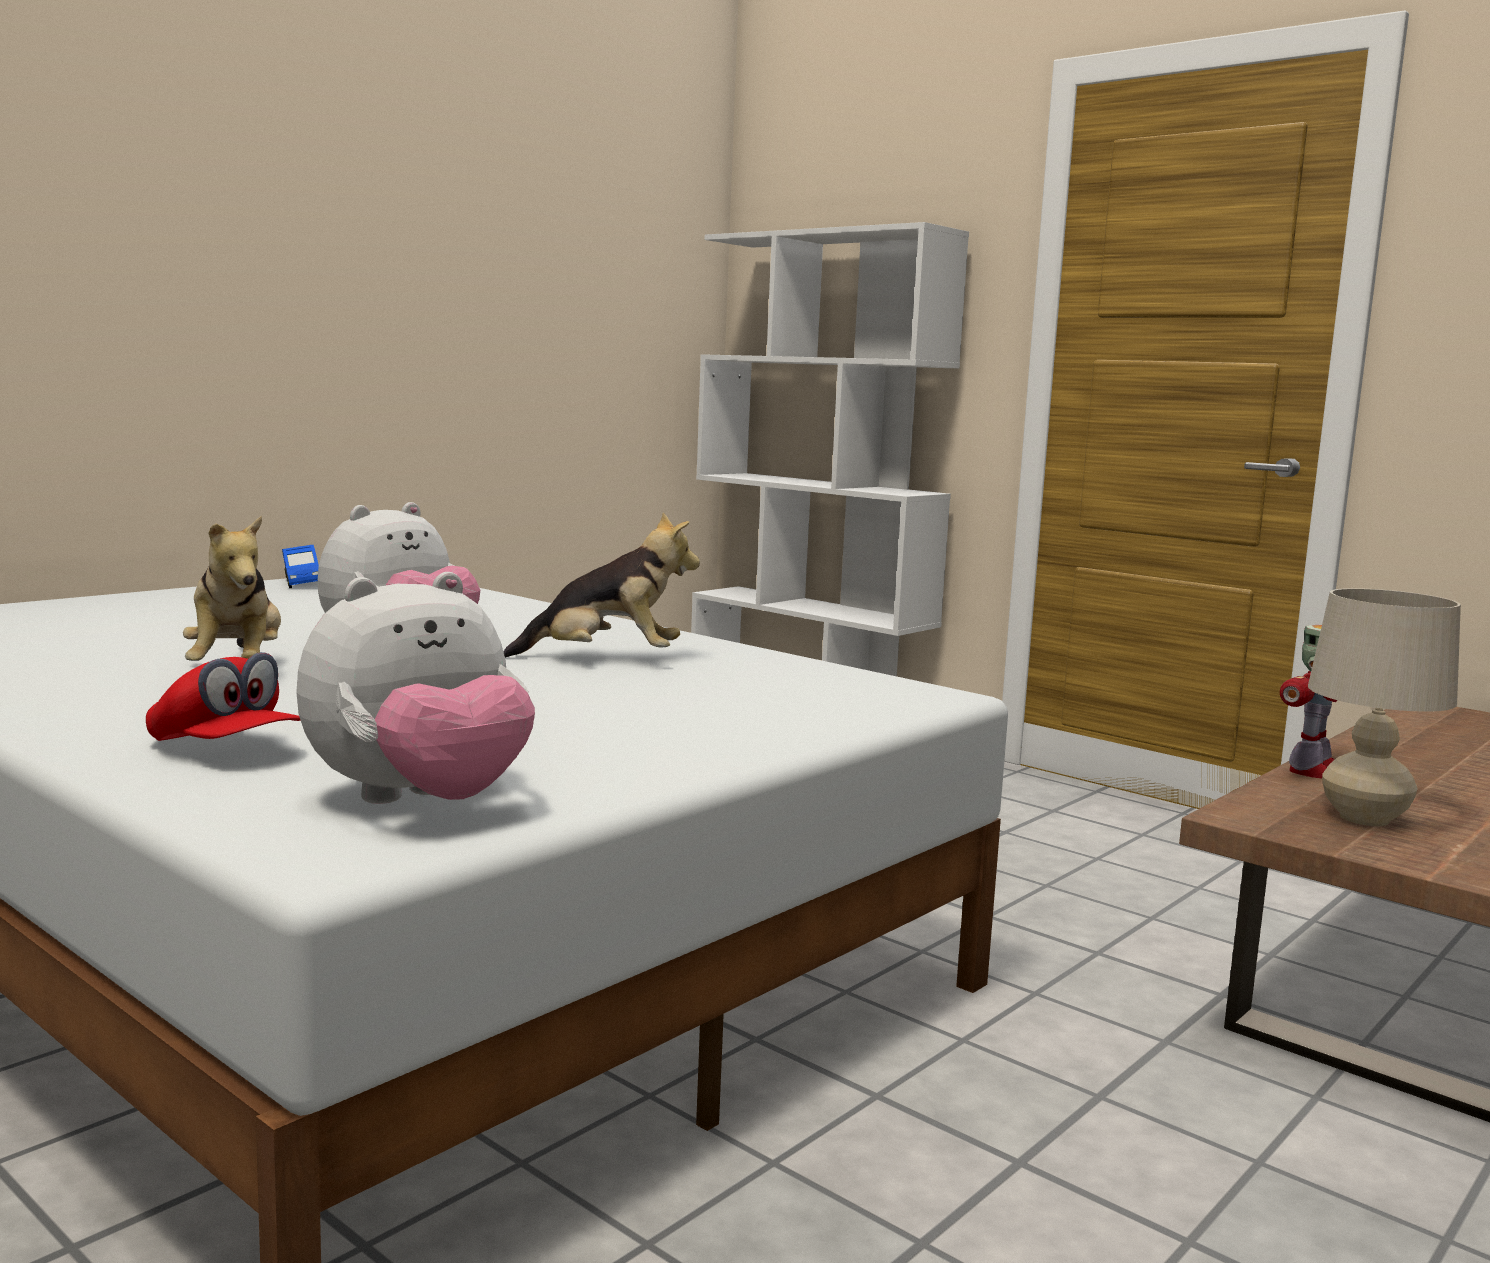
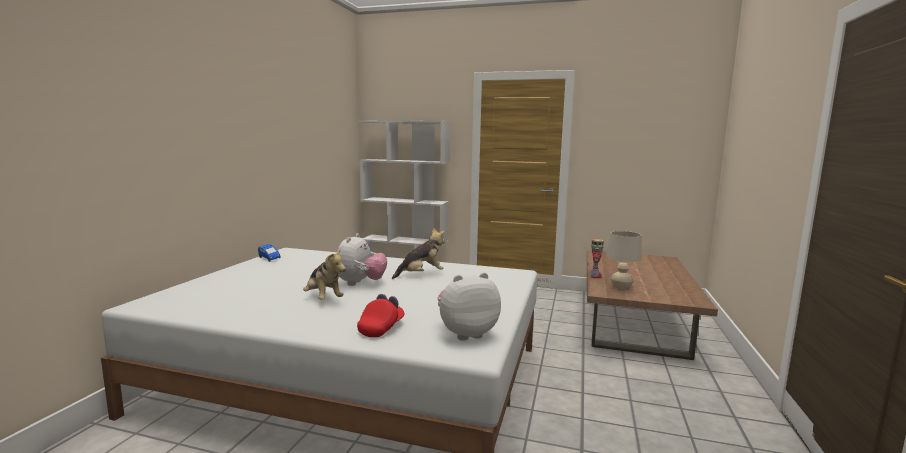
camera: 25 degrees left, 0 degrees up
red cap [146,652,301,741] -> red cap turned 75 degrees counterclockwise [357,294,404,337]
plush toy [296,572,535,804] -> plush toy turned 135 degrees counterclockwise [437,272,501,341]

